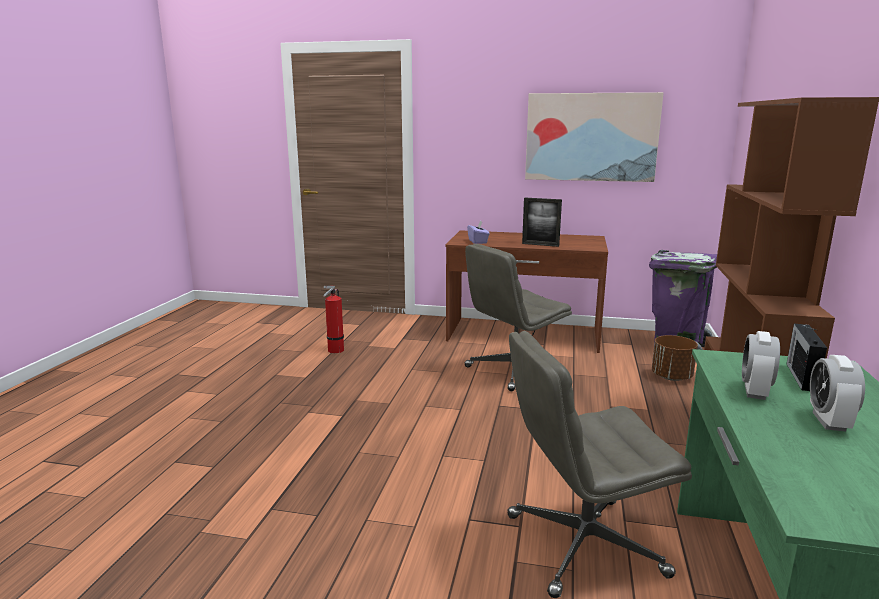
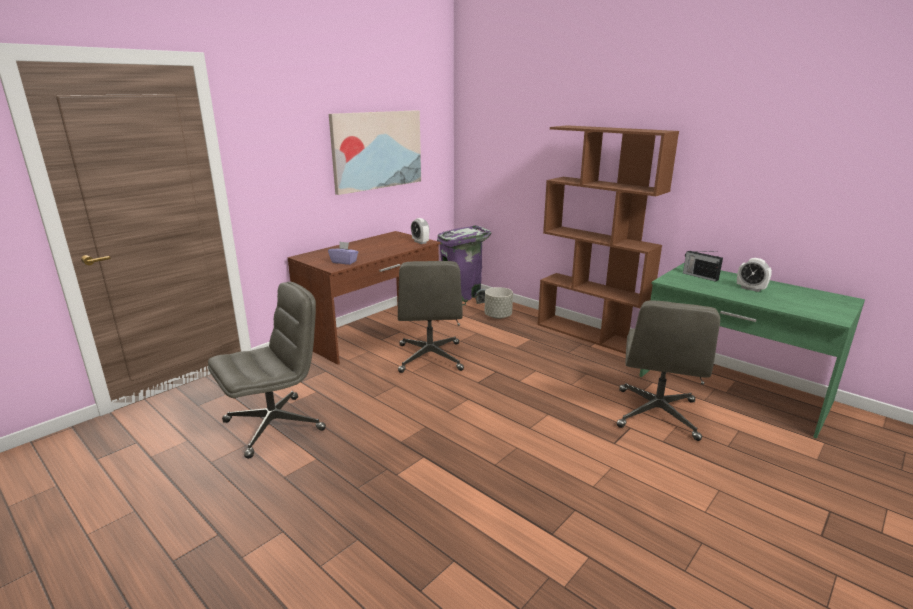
camera: 60 degrees left, 5 degrees up
fire extinguisher [324,286,344,353] -> grey office chair [208,282,326,459]
picture frame [522,198,562,247] -> none
brown planter [652,335,698,381] -> grey planter [485,287,513,319]
alarm clock [742,331,780,400] -> alarm clock moved to [411,218,430,244]

